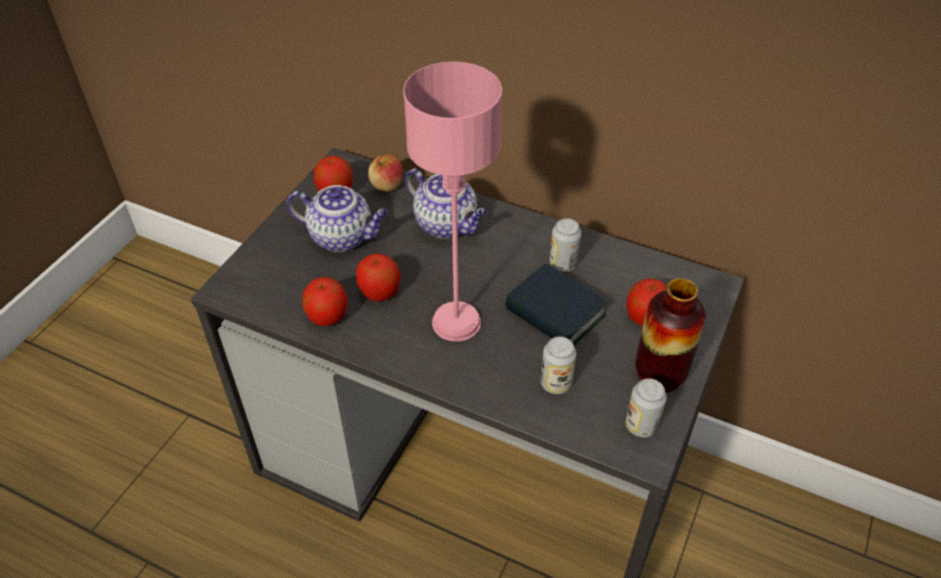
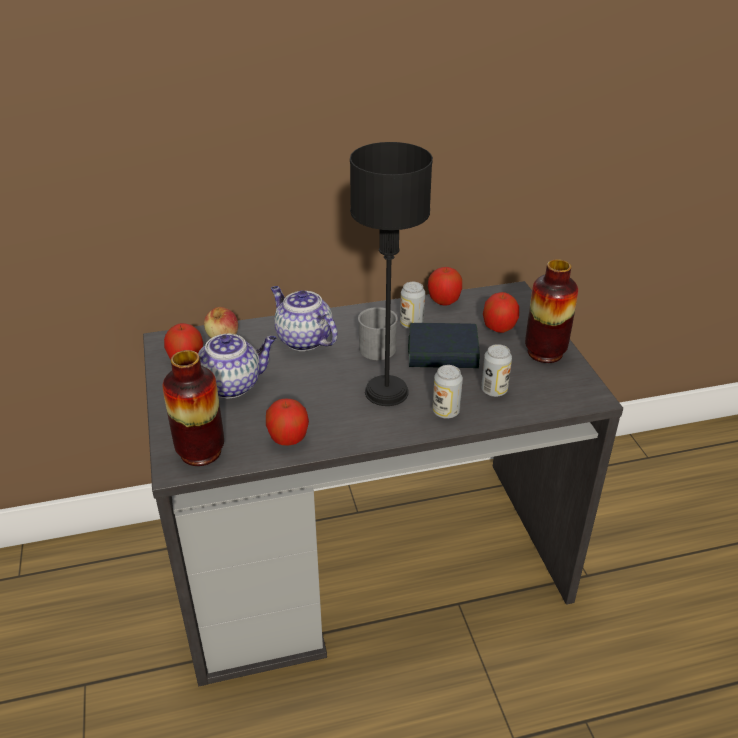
camera: 40 degrees left, 10 degrees down
apple [356,253,401,301] -> apple moved to [428,267,462,305]
pink table lamp [403,62,502,342] -> black table lamp [350,142,433,406]
teapot [405,168,487,239] -> teapot turned 135 degrees counterclockwise [271,286,338,351]
can [625,378,667,437] -> can moved to [432,365,463,419]
none -> vase [162,350,224,466]
none -> grey mug [358,307,398,360]

